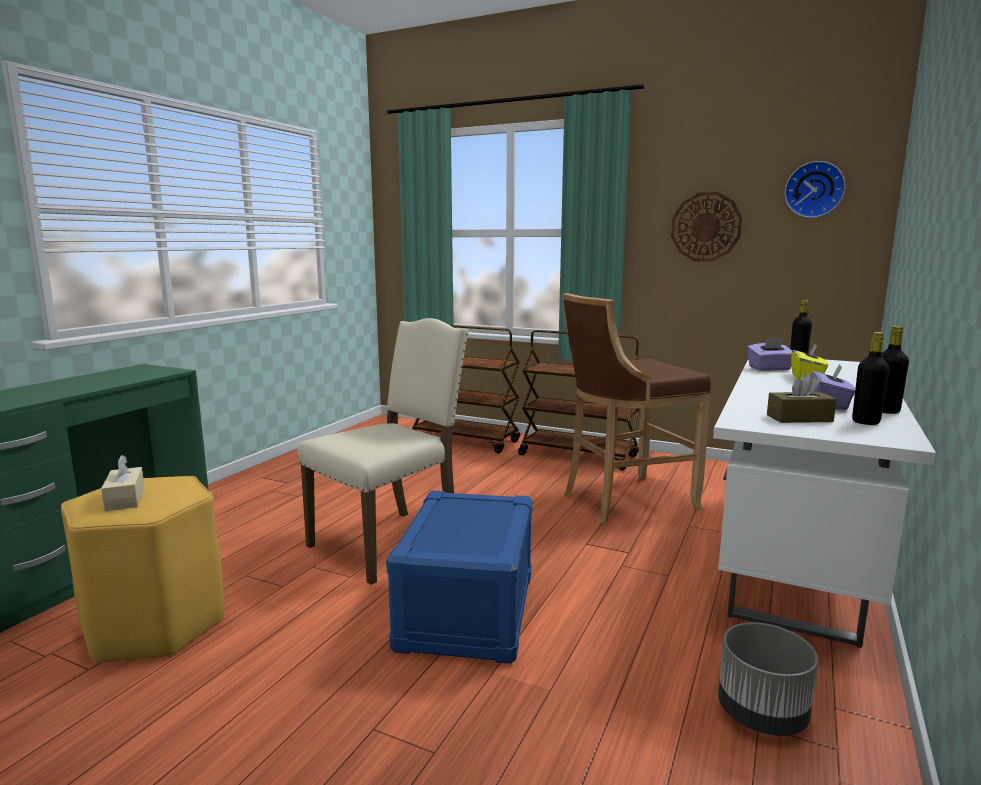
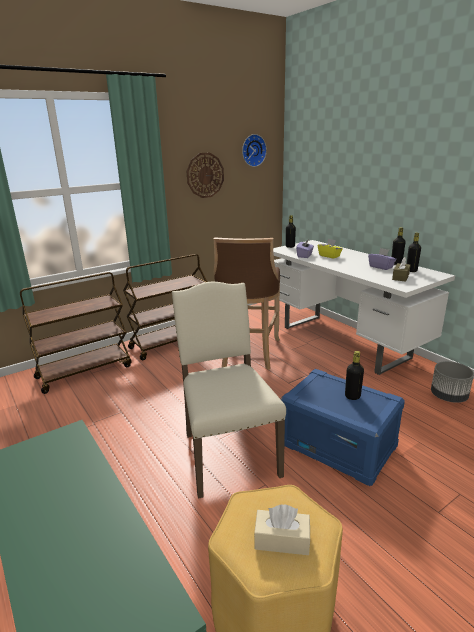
camera: 60 degrees left, 10 degrees up
none -> black bottle [345,351,364,400]

